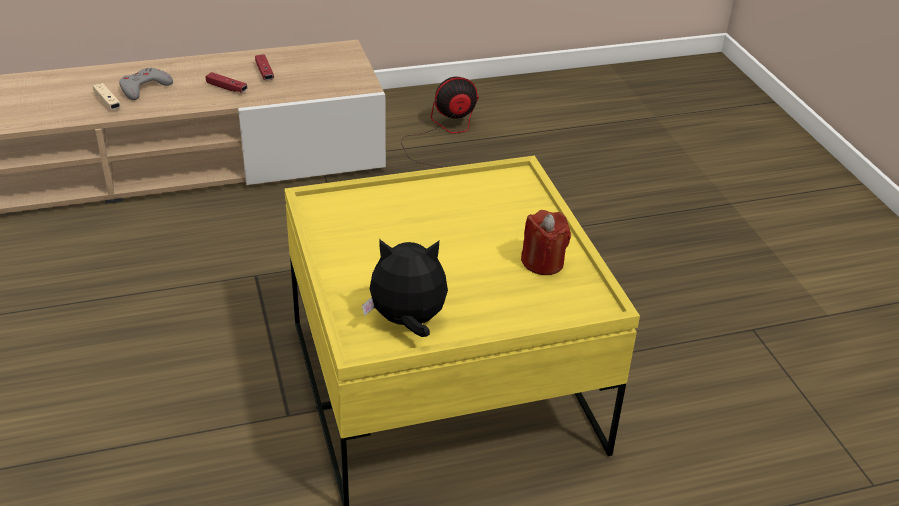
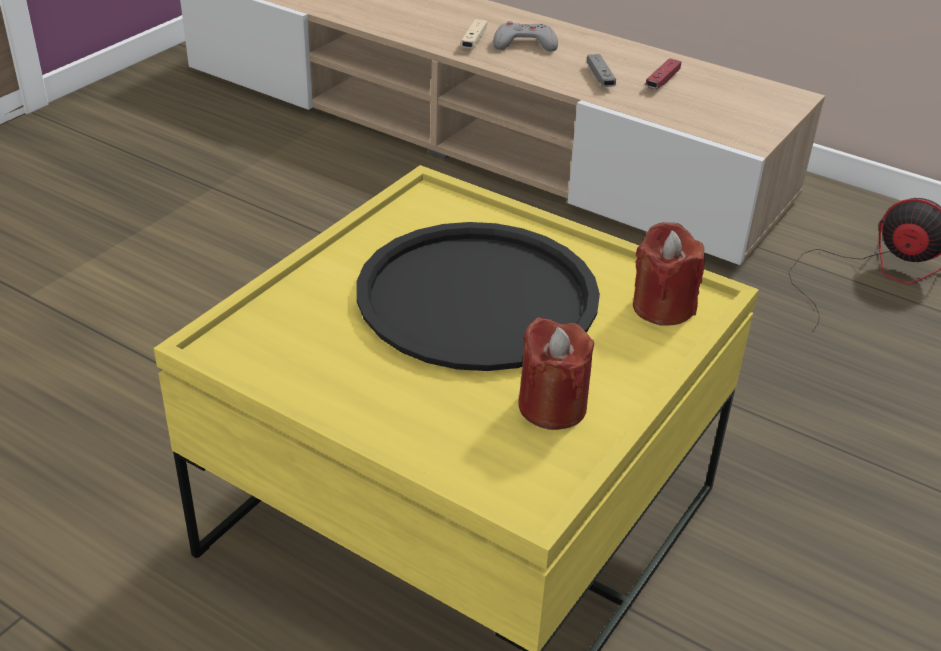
camera: 50 degrees right, 0 degrees up
red game controller [205,72,247,93] -> grey game controller [587,54,616,87]
plush toy [362,239,448,337] -> none
none -> black tray [356,222,600,371]
none -> red candle [633,222,705,326]

